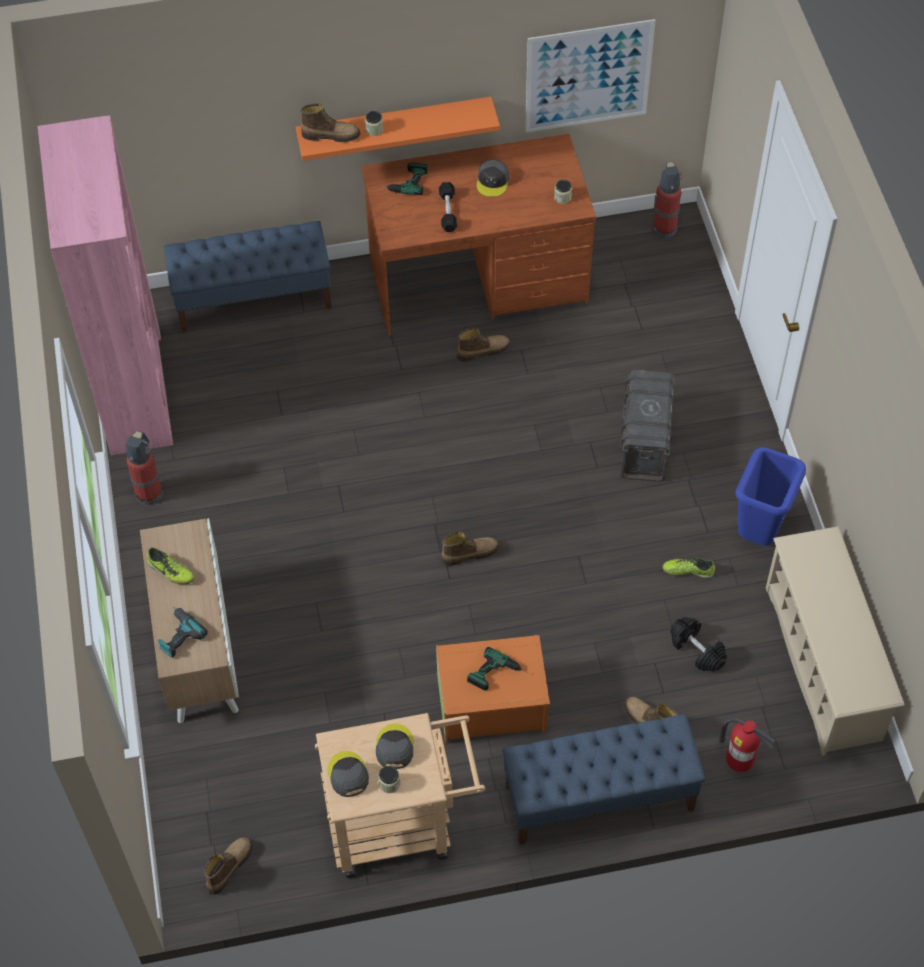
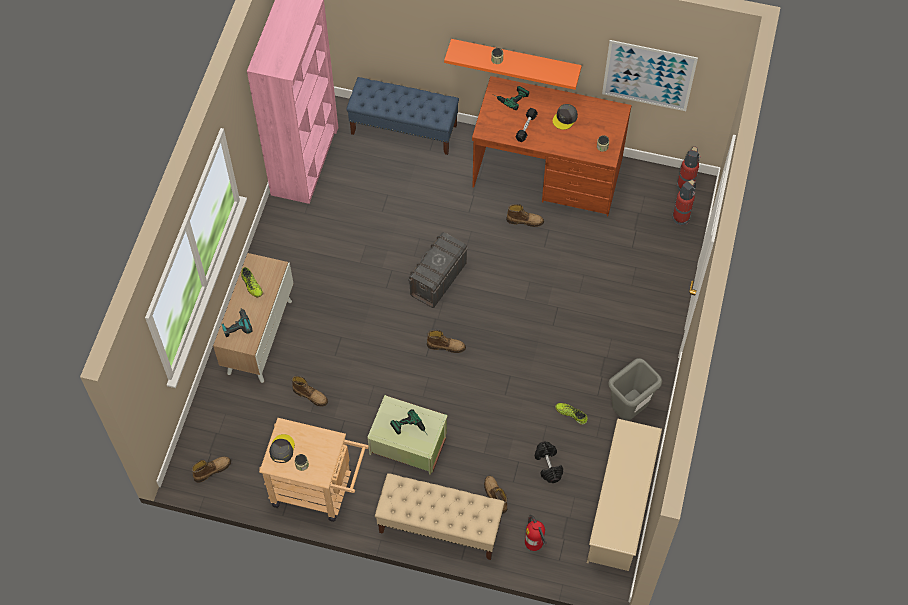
camera: 25 degrees right, 5 degrees up
fire extinguisher [126,430,163,505] -> fire extinguisher moved to [672,179,696,225]
boot [300,103,361,142] -> boot moved to [292,376,328,407]
grey cap [376,724,413,769] -> none
orange storage box [436,635,550,744] -> green storage box [367,395,448,475]
blue bench [503,714,705,845] -> beige bench [375,473,505,560]
grey storage box [620,370,675,482] -> grey storage box moved to [408,232,468,308]
blue trash can [735,447,806,546] -> grey trash can [608,358,662,421]

